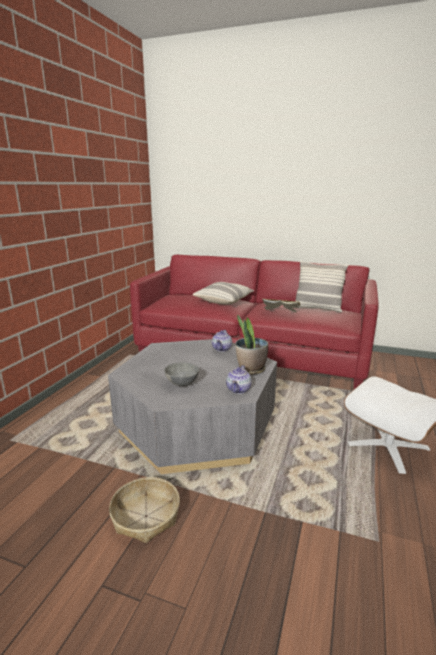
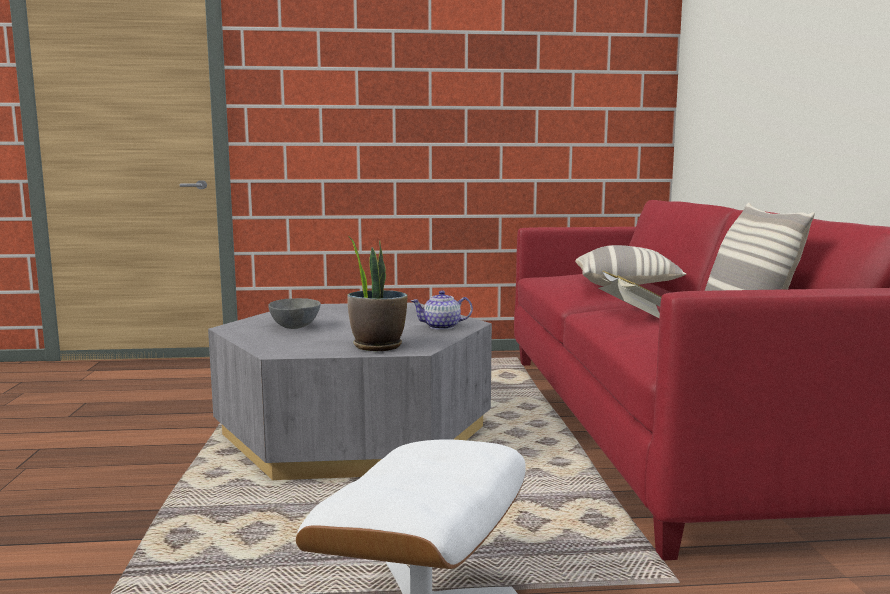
camera: 65 degrees right, 10 degrees down
basket [109,477,180,543] -> none
teapot [226,365,252,394] -> none

